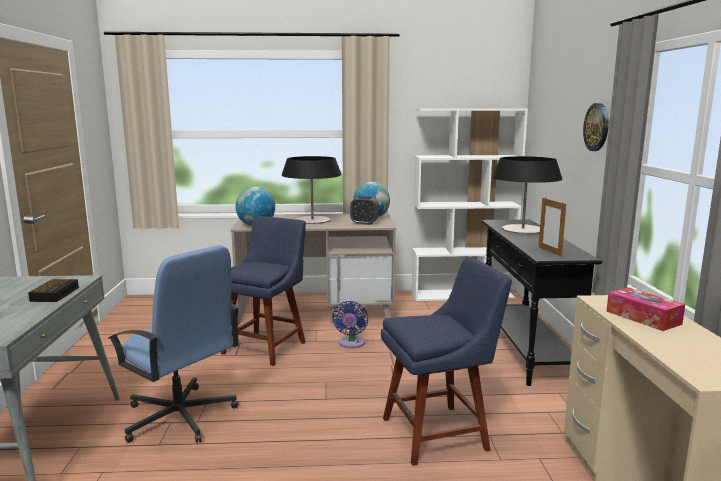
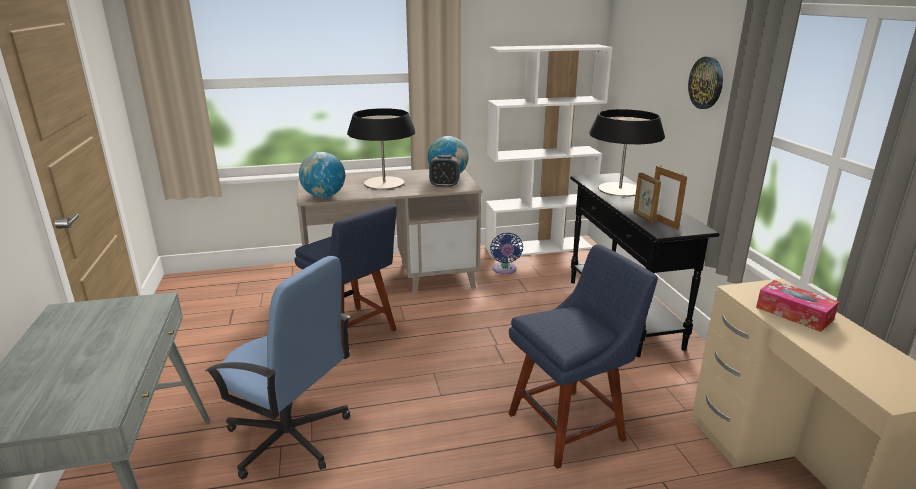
camera: 10 degrees left, 10 degrees up
alarm clock [28,279,79,302] -> none
blue chair [221,216,306,366] -> blue chair turned 120 degrees clockwise [294,205,397,353]
blue fan [332,301,368,348] -> blue fan moved to [490,232,523,275]
none -> picture frame [633,173,661,223]

